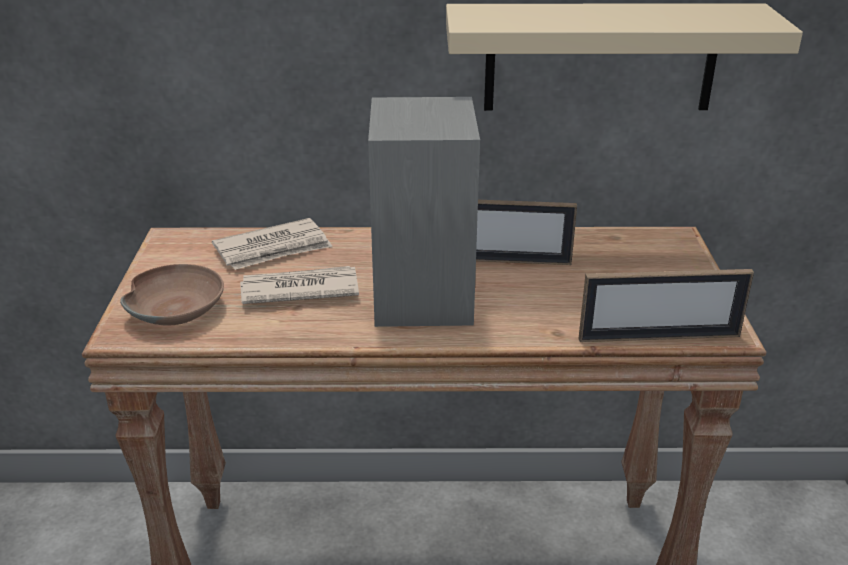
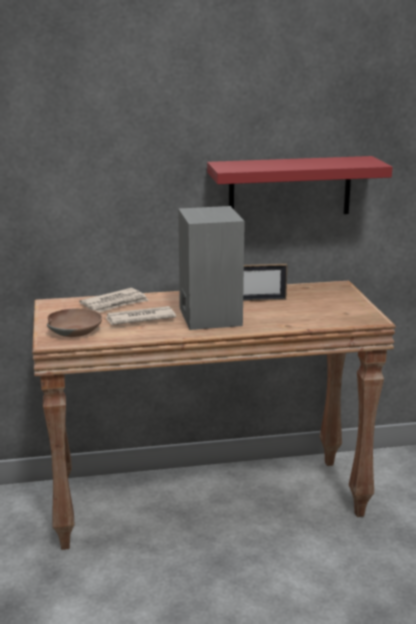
camera: 10 degrees left, 10 degrees down
beige shelf [446,3,803,111] -> red shelf [207,156,393,214]
picture frame [578,269,754,342] -> none

